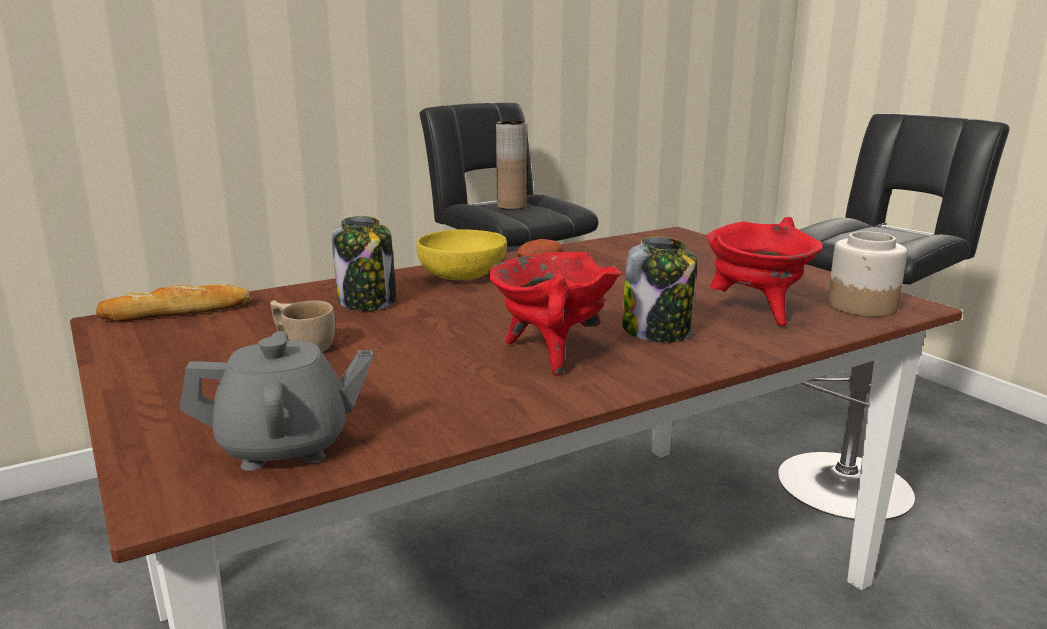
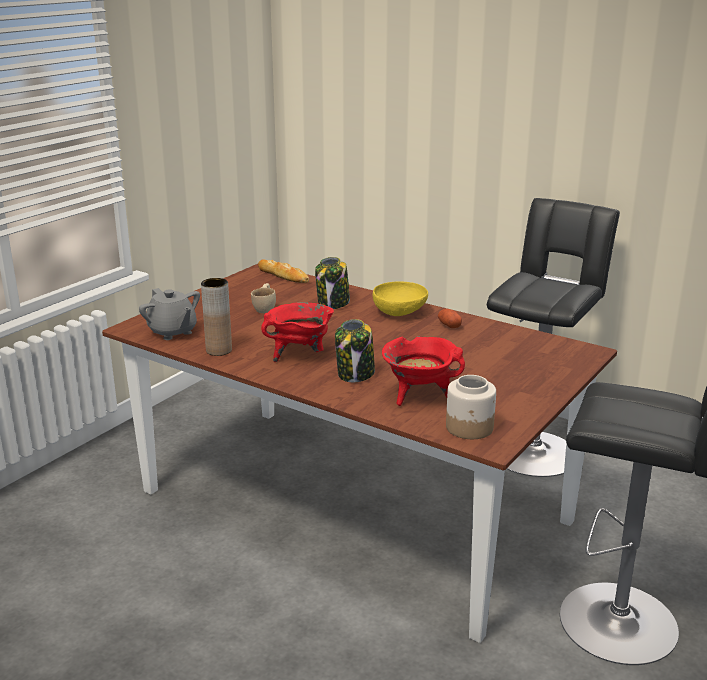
camera: 65 degrees right, 5 degrees up
brown vase [496,121,527,210] -> brown vase moved to [201,278,232,356]

